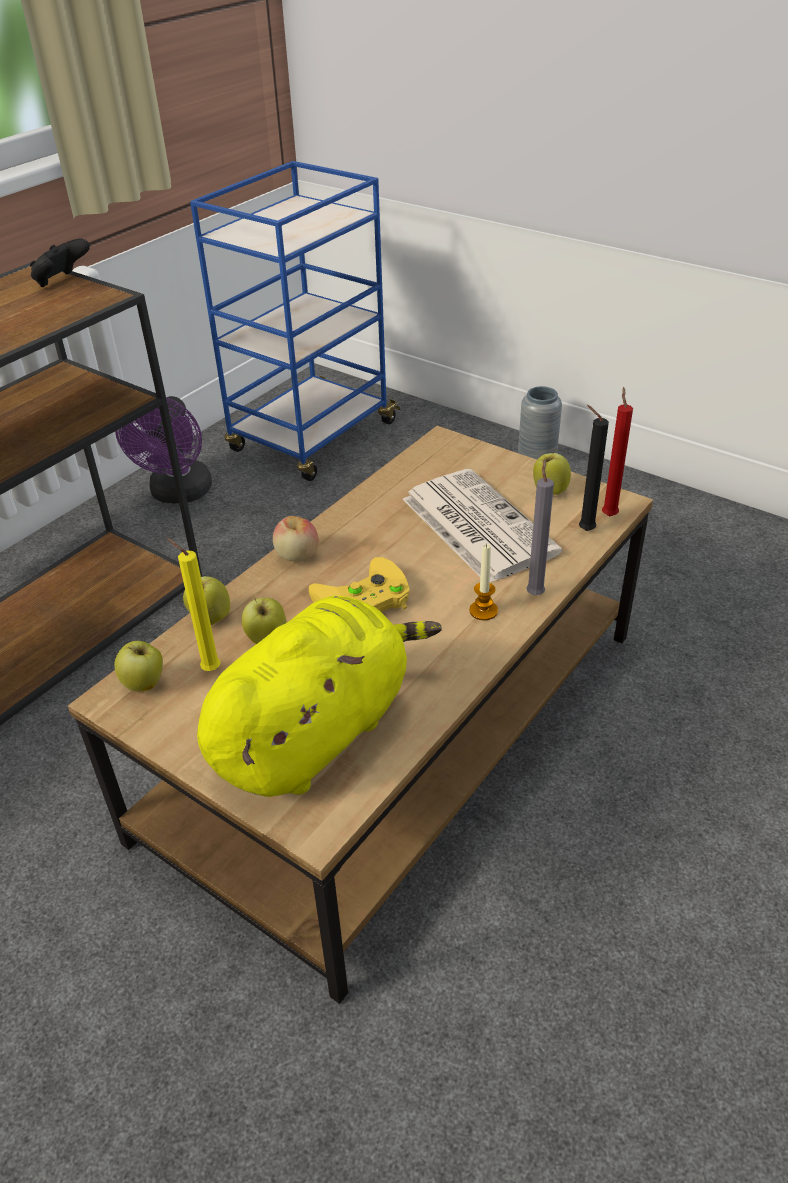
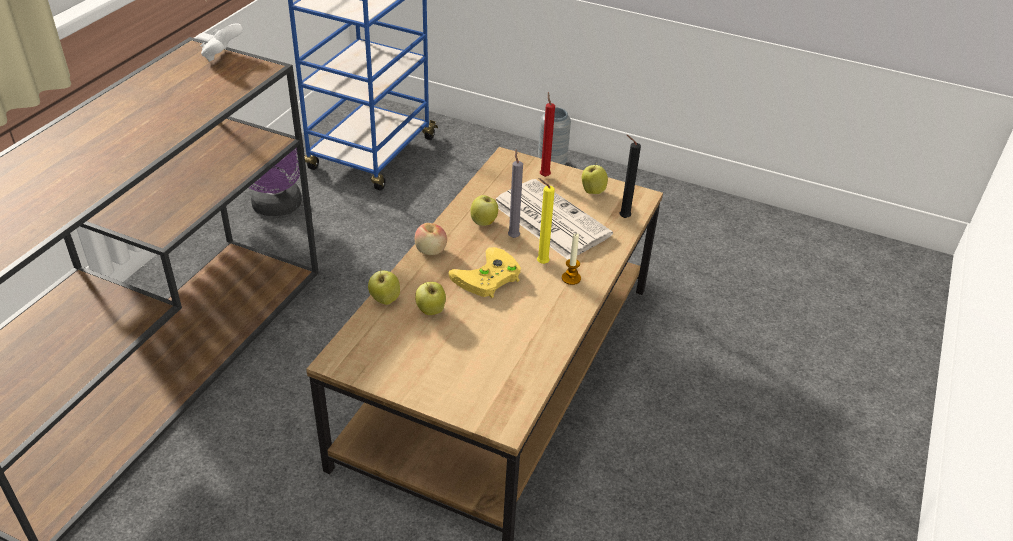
camera: 15 degrees left, 0 degrees up
black game controller [30,238,90,287] -> white game controller [201,23,243,62]
apple [114,641,163,692] -> apple moved to [470,195,498,226]
yellow candle [167,538,221,671] -> yellow candle moved to [537,178,555,264]
yellow plush toy [197,596,442,797] -> none
grey candle [526,459,554,595] -> grey candle moved to [508,149,523,238]
red candle [602,387,633,516] -> red candle moved to [540,92,555,177]

